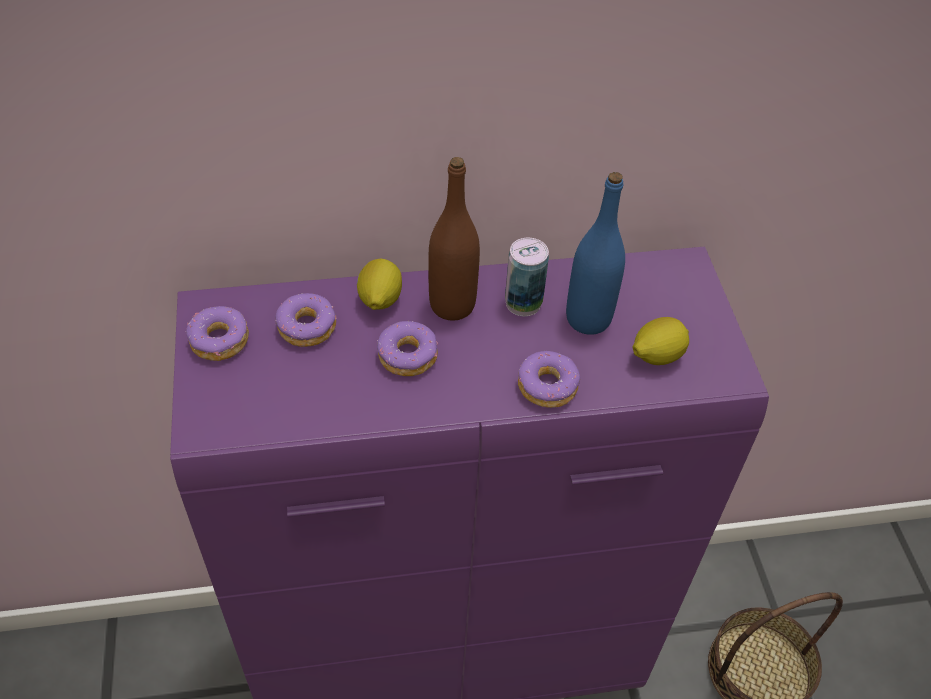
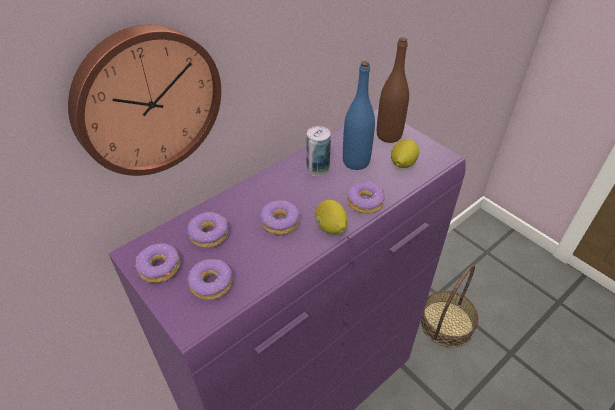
camera: 30 degrees left, 5 degrees down
lemon [357,259,402,310] -> lemon moved to [315,200,347,234]
brown bottle [428,157,480,321] -> brown bottle moved to [377,37,409,143]
none -> wall clock [68,24,221,176]
none -> donut [187,259,233,300]

